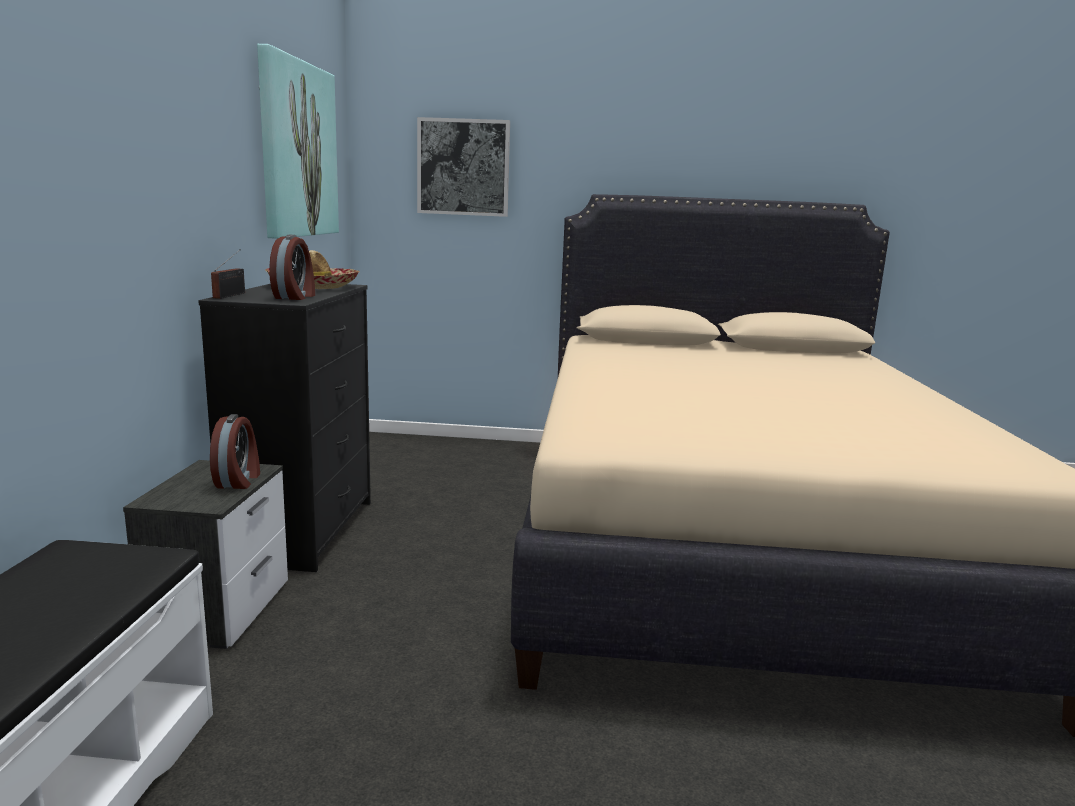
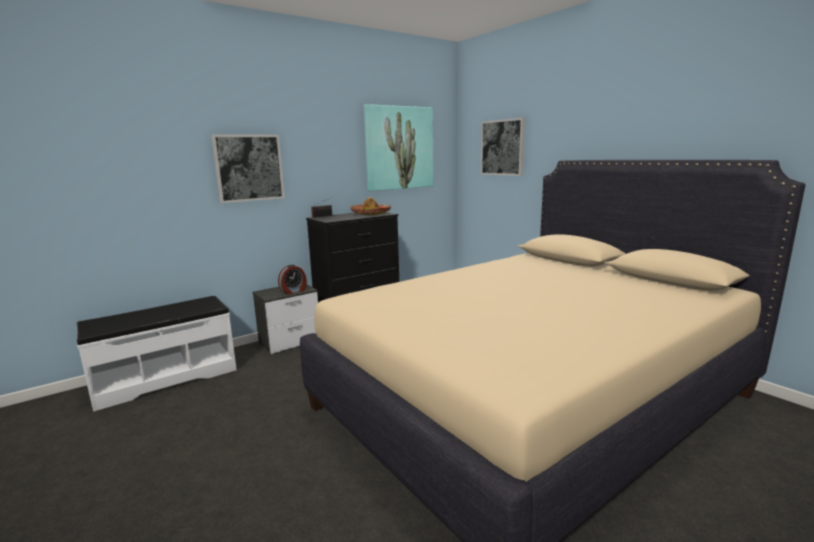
camera: 50 degrees right, 0 degrees up
alarm clock [269,235,315,300] -> none
none -> picture [211,134,285,203]

